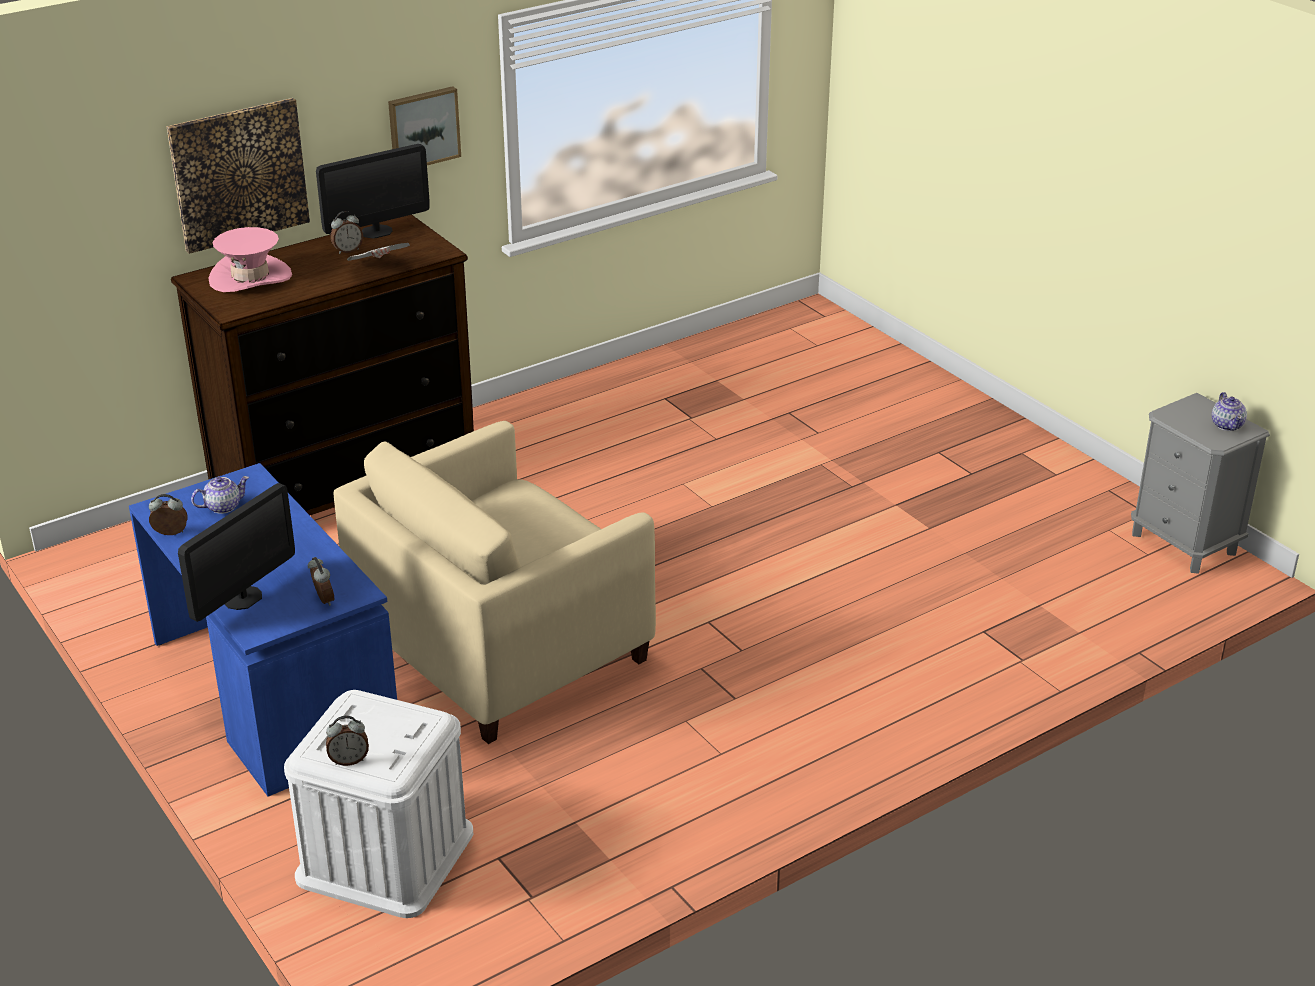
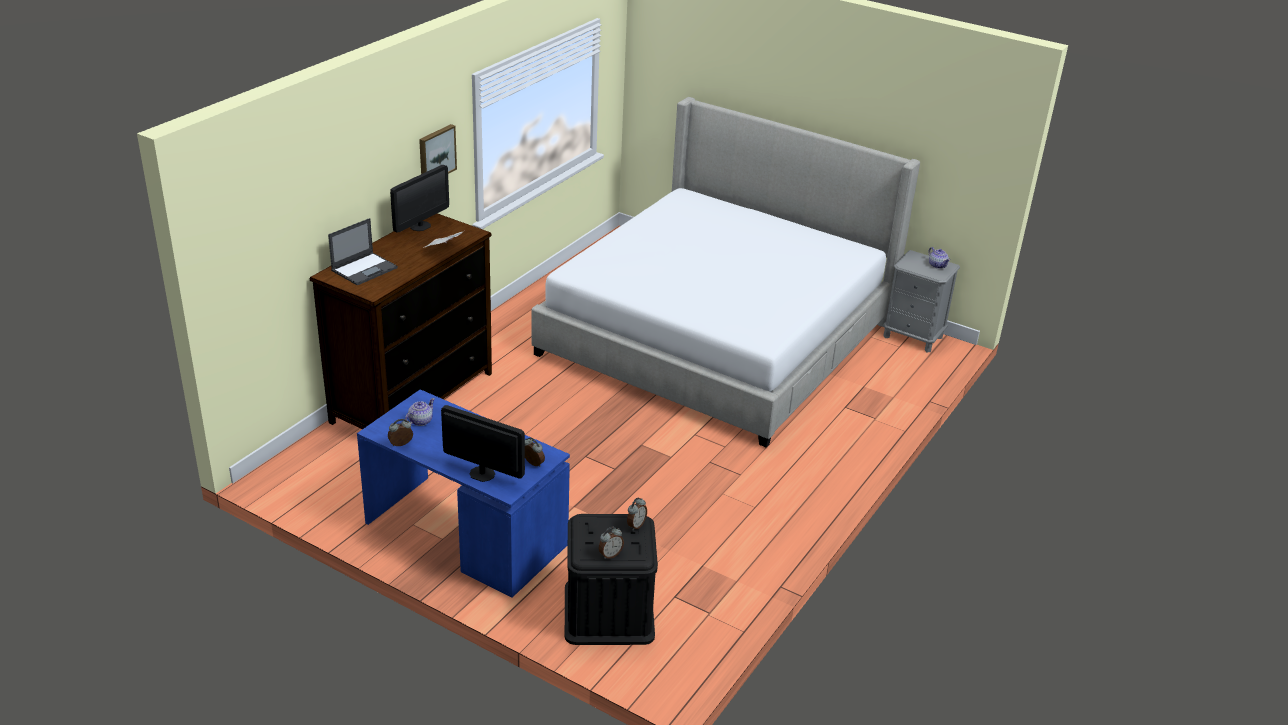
camera: 25 degrees left, 0 degrees up
picture [167,98,310,254] -> none
monitor [178,483,295,622] -> monitor turned 75 degrees counterclockwise [441,405,525,482]
pink hat [209,227,292,292] -> laptop [328,218,398,285]
white storage box [284,690,473,918] -> black storage box [565,514,658,645]
alarm clock [330,211,363,254] -> alarm clock moved to [627,498,647,530]
beige armchair [333,421,656,744] -> none
none -> bed [531,97,920,448]

